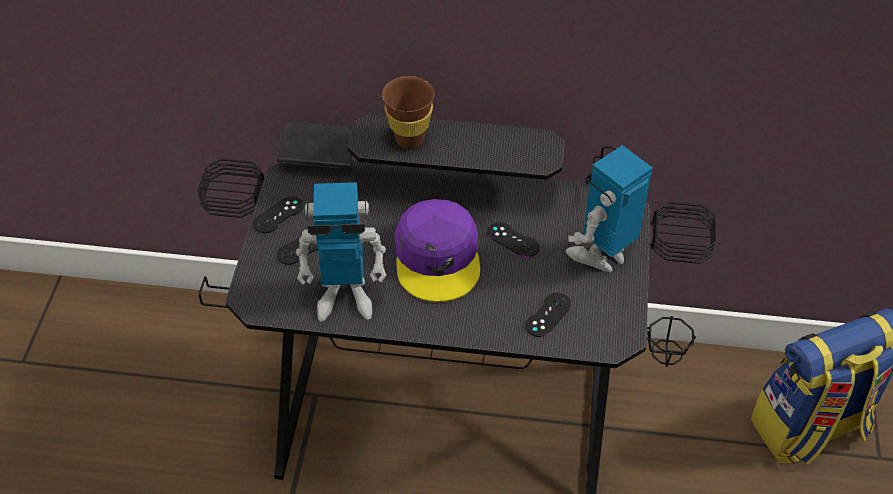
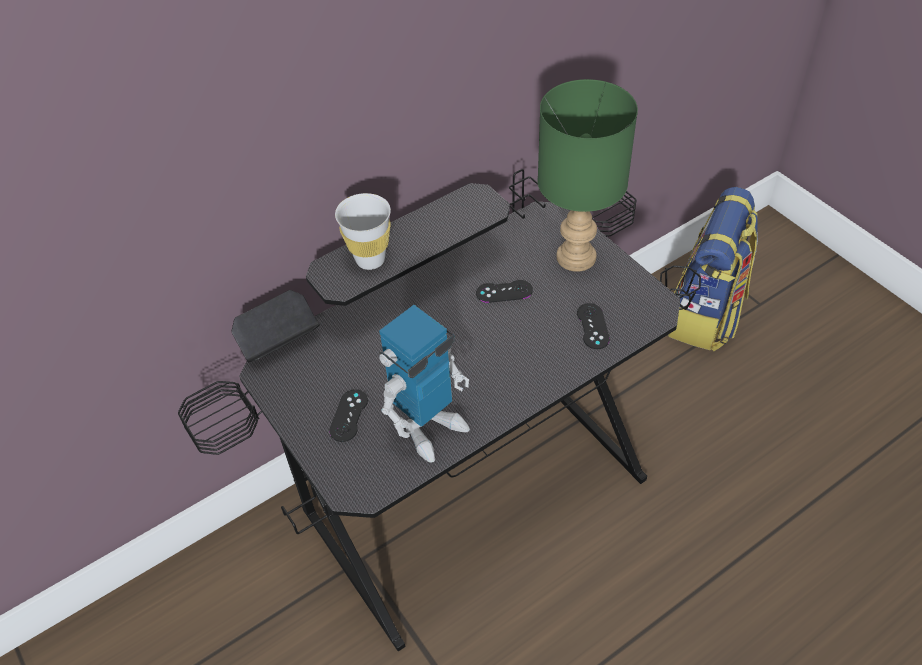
camera: 40 degrees left, 0 degrees up
black game controller [253,196,303,233] -> none
brown cup [382,76,434,149] -> white cup [335,193,391,270]
purple cap [395,199,480,302] -> none
toy robot [566,145,653,272] -> green table lamp [537,79,638,272]

